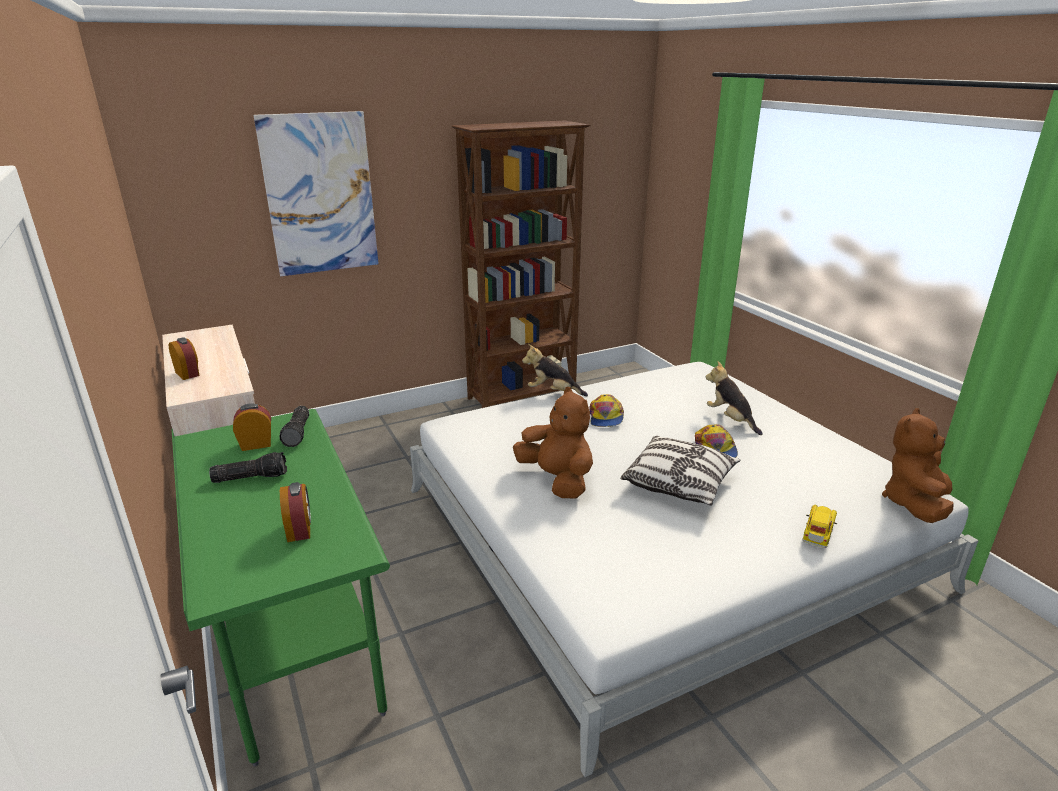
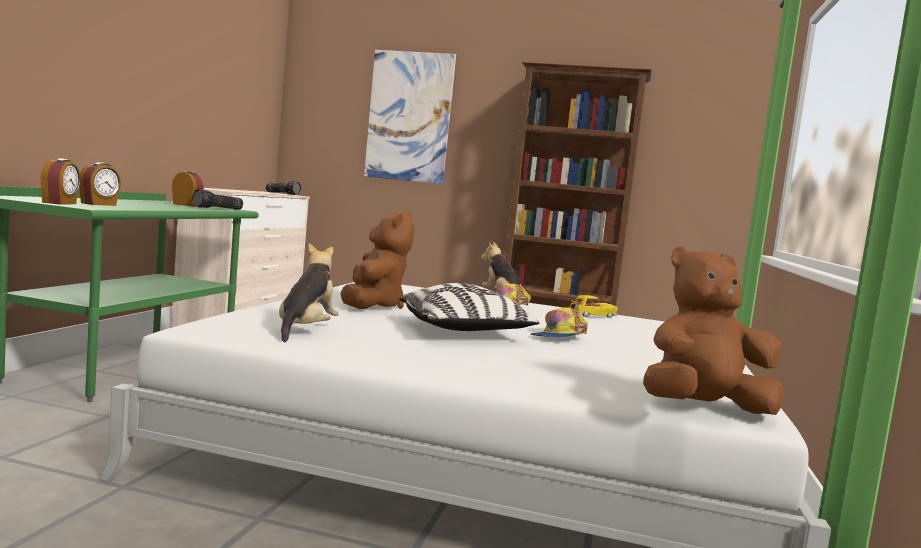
camera: 40 degrees right, 20 degrees down
alarm clock [169,337,200,380] -> alarm clock moved to [40,158,80,205]
flashlight [209,452,287,483] -> flashlight moved to [266,181,301,195]
plush toy [706,361,762,435] -> plush toy moved to [279,243,339,342]
toy car [802,505,837,548] -> toy car moved to [569,295,618,318]

